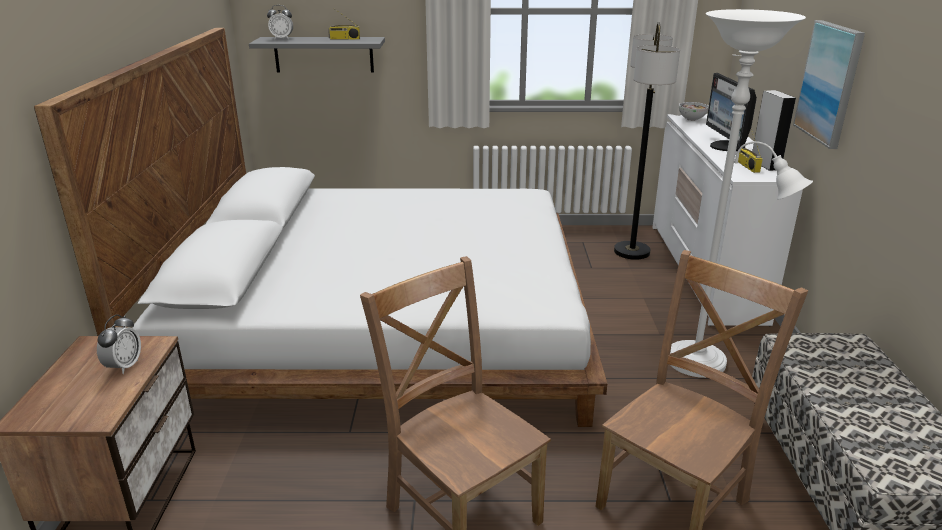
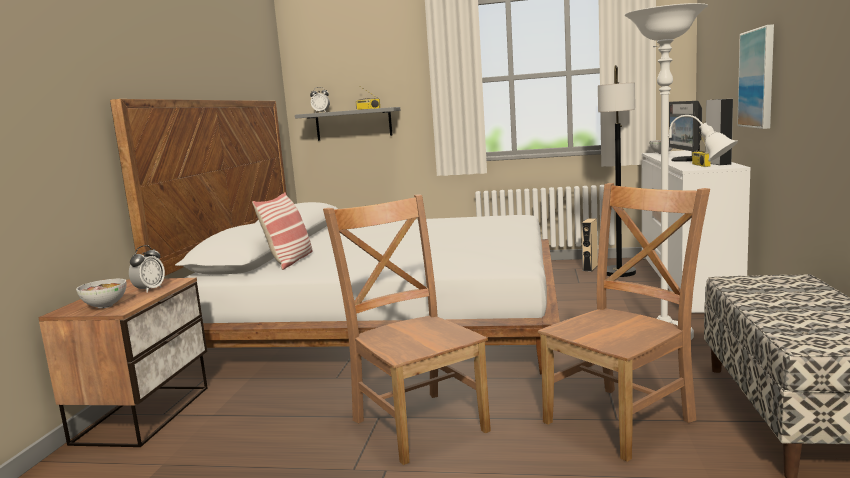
camera: 10 degrees right, 15 degrees down
none -> bowl [76,279,127,308]
none -> pillow [252,192,312,270]
none -> beige speaker [582,218,598,272]

